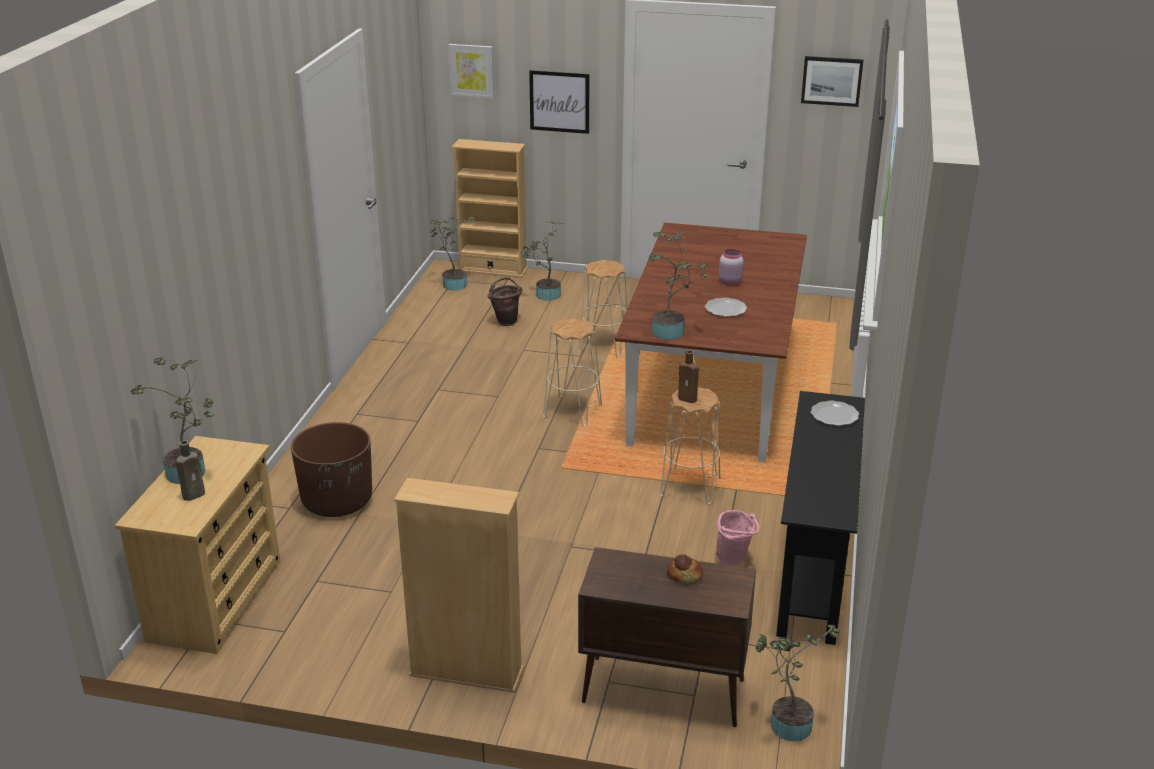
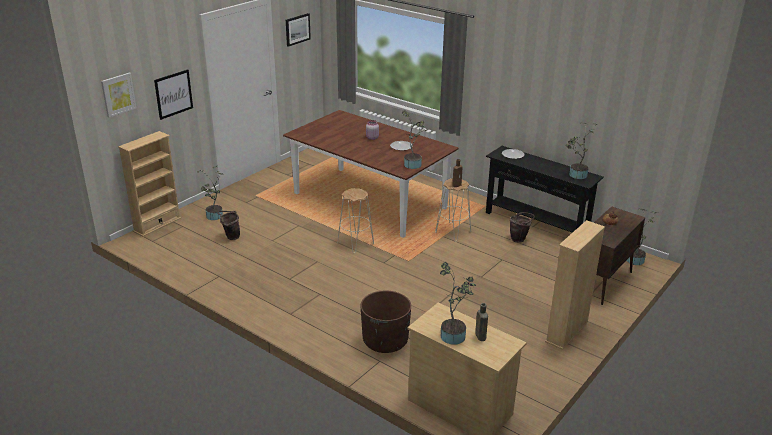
camera: 65 degrees left, 0 degrees up
potted plant [430,216,475,290] -> potted plant moved to [565,122,599,179]
beige stool [579,260,628,358] -> none
pink bucket [716,510,760,566] -> brown bucket [510,212,535,243]

